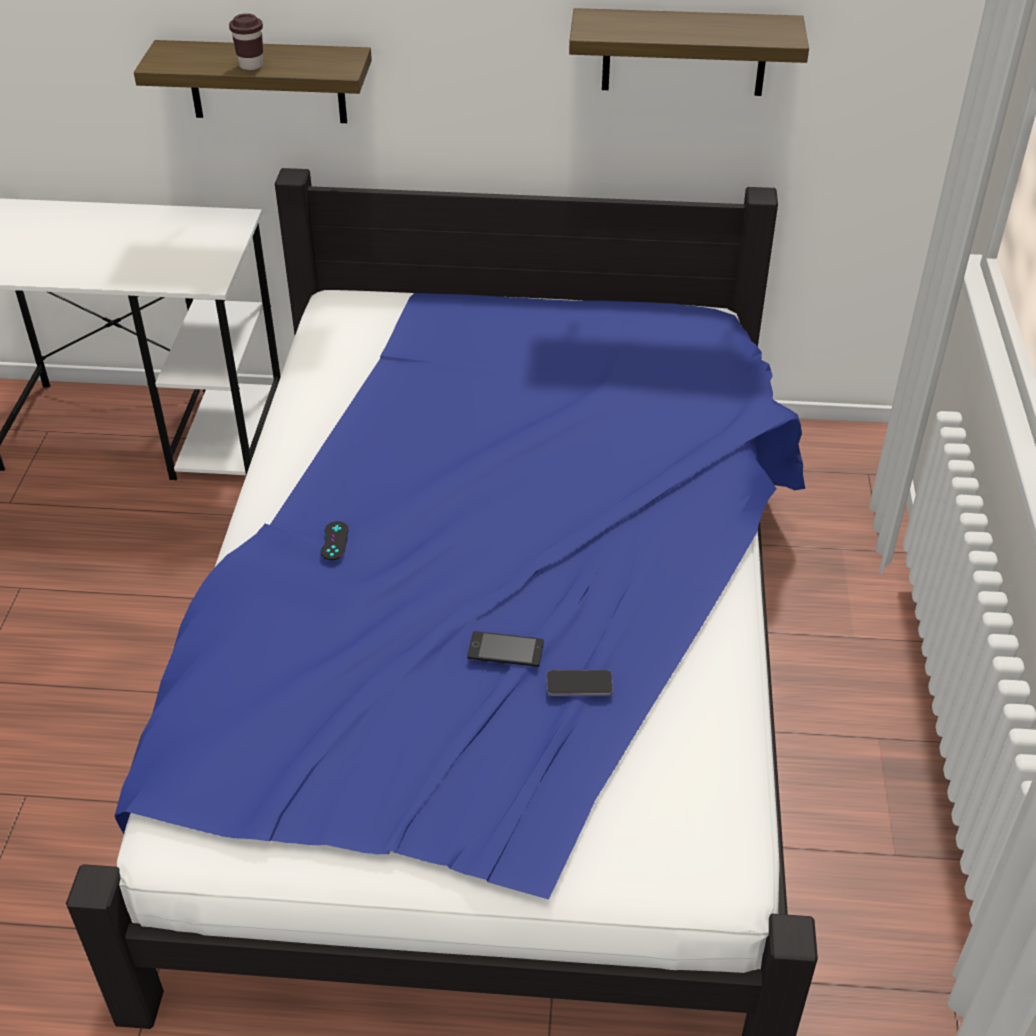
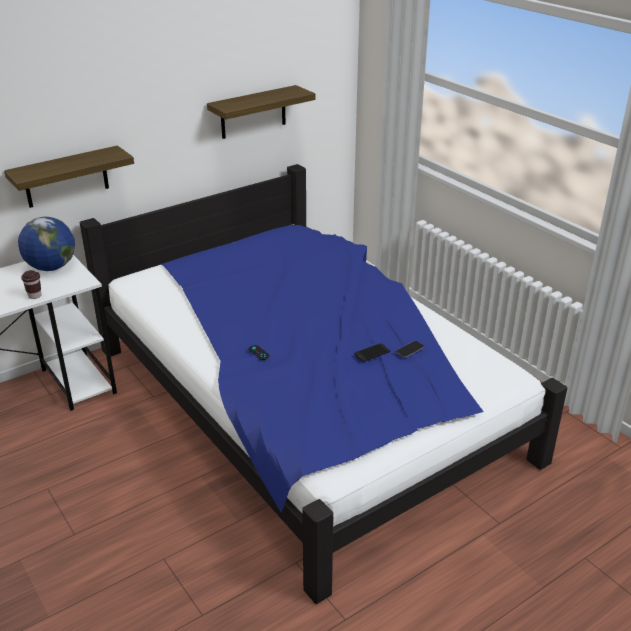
camera: 40 degrees left, 10 degrees down
brown cup [229,13,263,70] -> brown cup moved to [21,270,41,299]
none -> globe [18,217,75,271]

